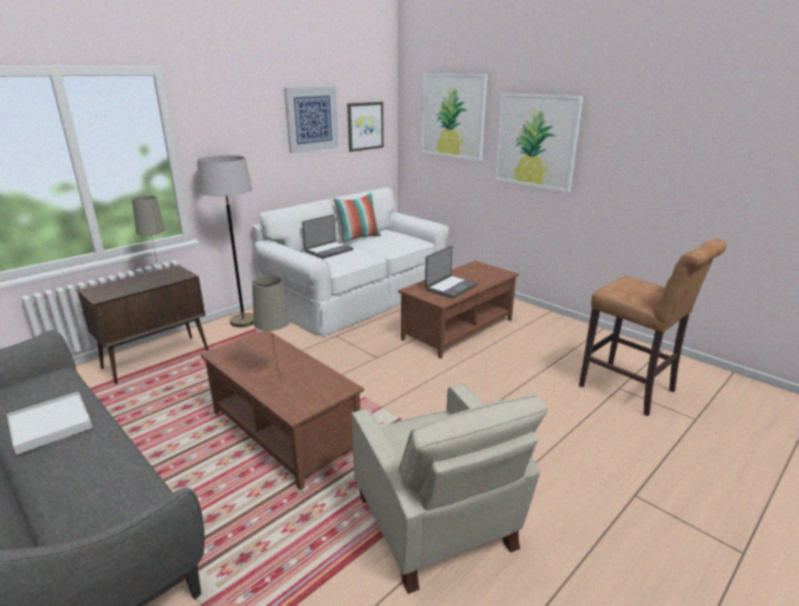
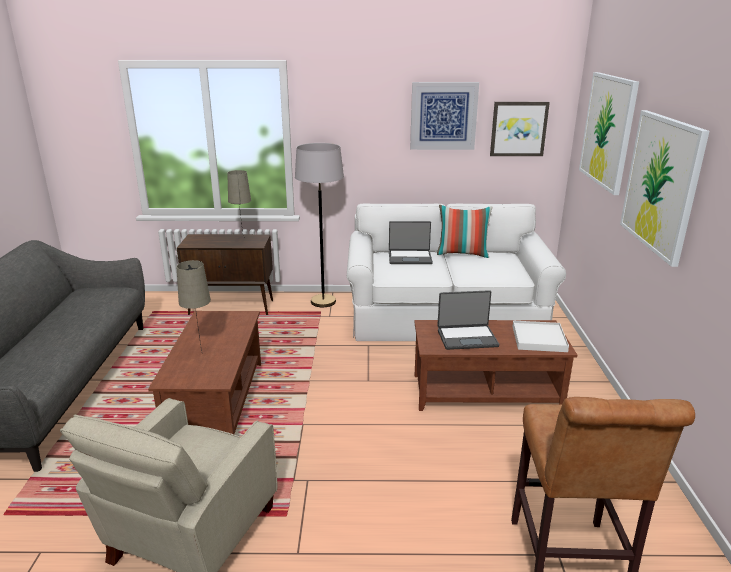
camera: 45 degrees right, 0 degrees up
white tray [7,392,93,455] -> white tray moved to [513,321,569,352]

